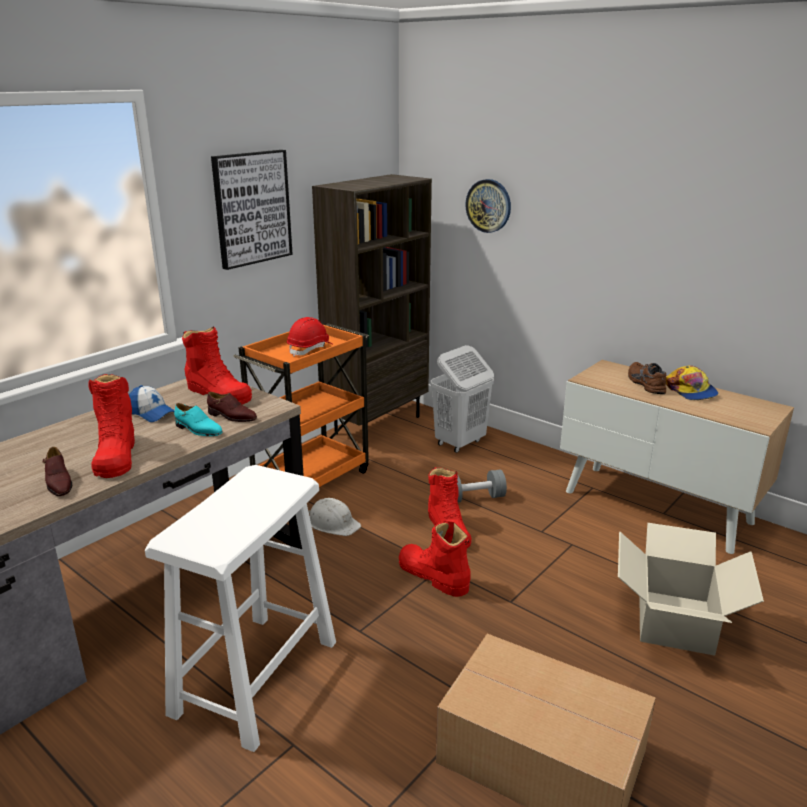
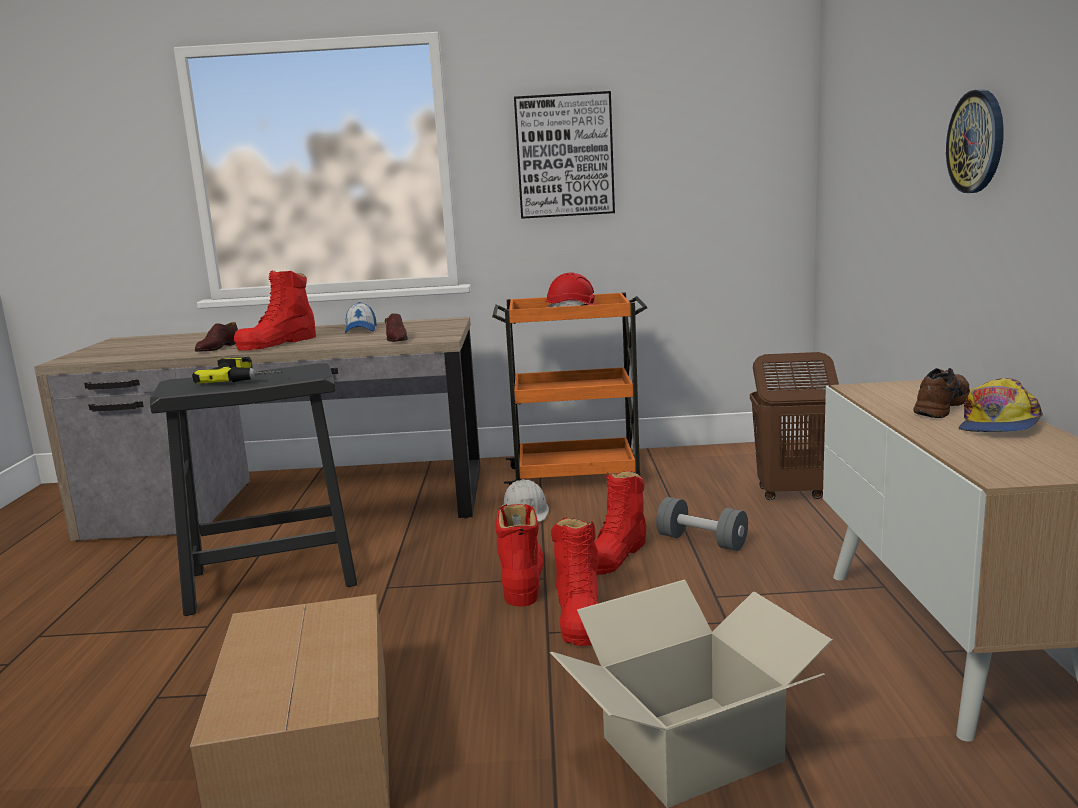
camera: 50 degrees right, 10 degrees down
white stool [145,465,336,752] -> black stool [150,363,357,616]
turquoise shoe [174,403,222,436] -> none
red boot [182,326,252,404] -> red boot moved to [551,517,599,646]
brown bookcase [312,174,432,435] -> none
white laundry basket [430,345,494,453] -> brown laundry basket [750,352,839,500]
wall clock [465,179,511,233] -> wall clock moved to [946,89,1004,193]
none -> power drill [192,357,283,383]

